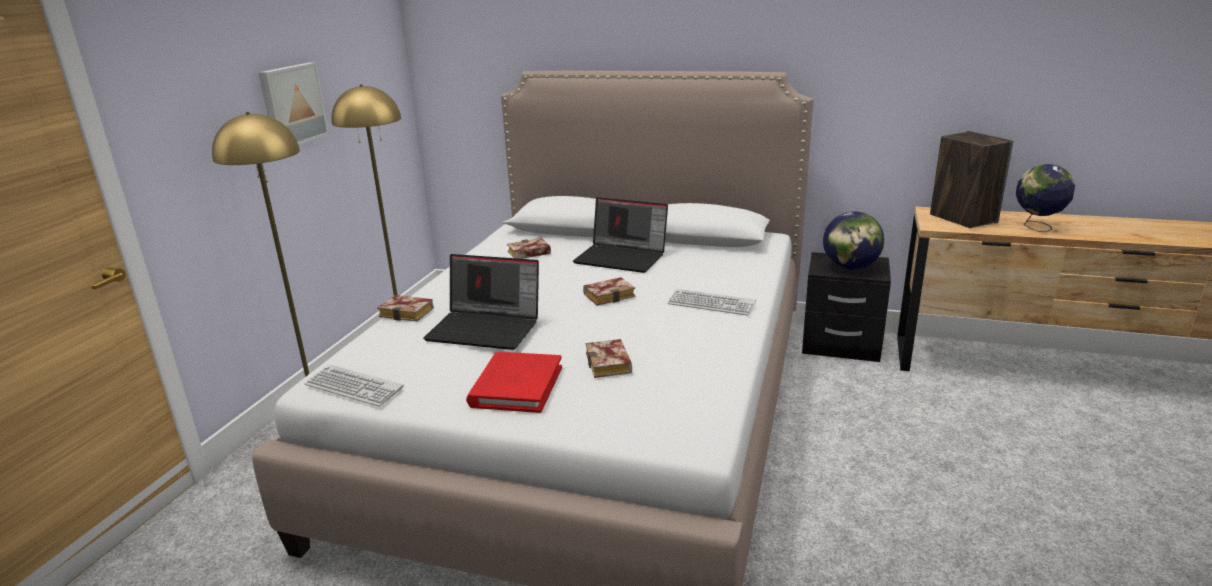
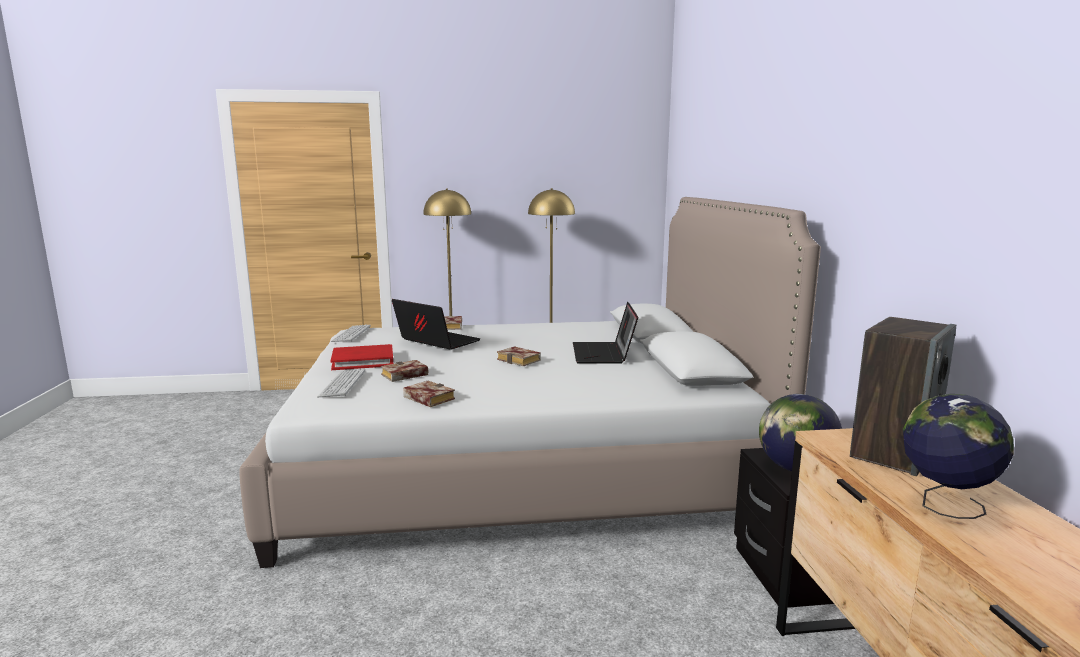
camera: 65 degrees right, 10 degrees down
picture [258,62,329,145] -> none
laptop [423,254,539,350] -> laptop turned 135 degrees clockwise [392,299,480,350]
book [507,238,551,259] -> book moved to [403,381,455,407]
keyboard [667,289,756,316] -> keyboard moved to [317,369,365,397]

